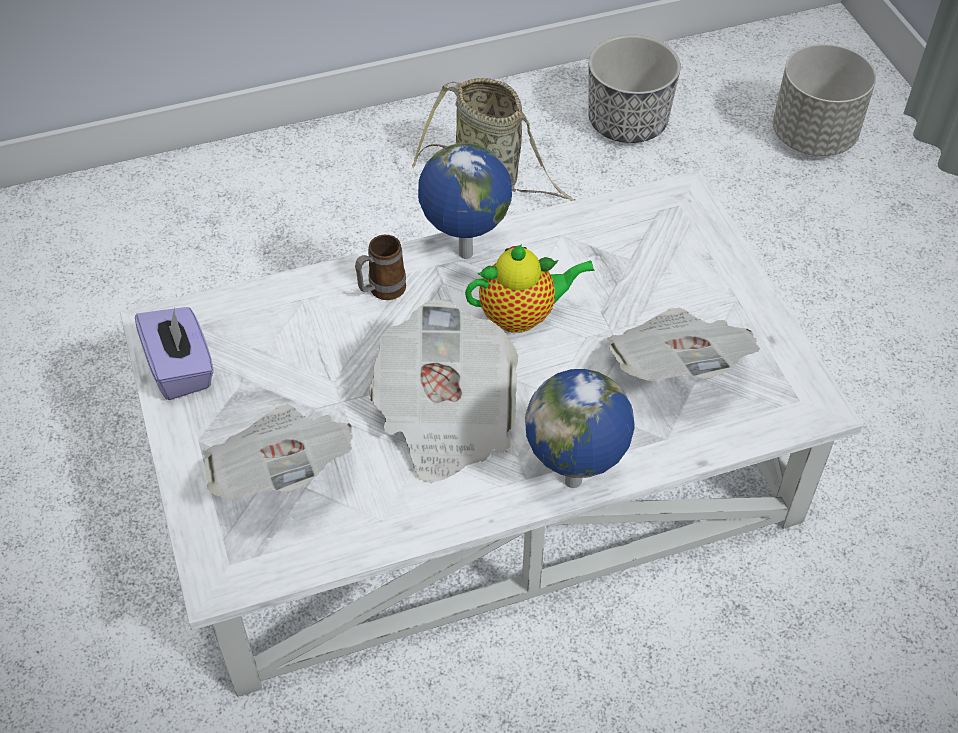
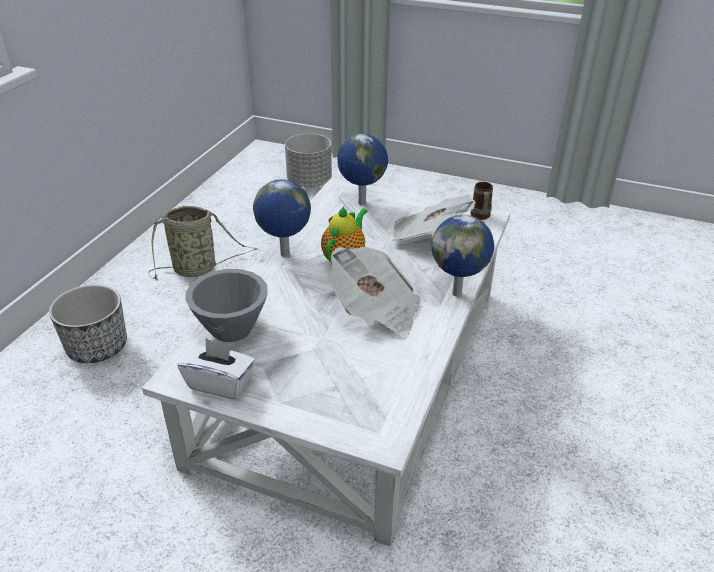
camera: 50 degrees left, 15 degrees down
purple tissue box [135,307,214,400] -> white tissue box [178,338,255,400]
newspaper [204,405,353,500] -> none
mug [355,235,406,300] -> mug moved to [470,182,493,220]
planter [588,35,681,143] -> planter moved to [49,284,127,363]
none -> grey bowl [185,269,268,342]
none -> globe [337,134,388,205]

